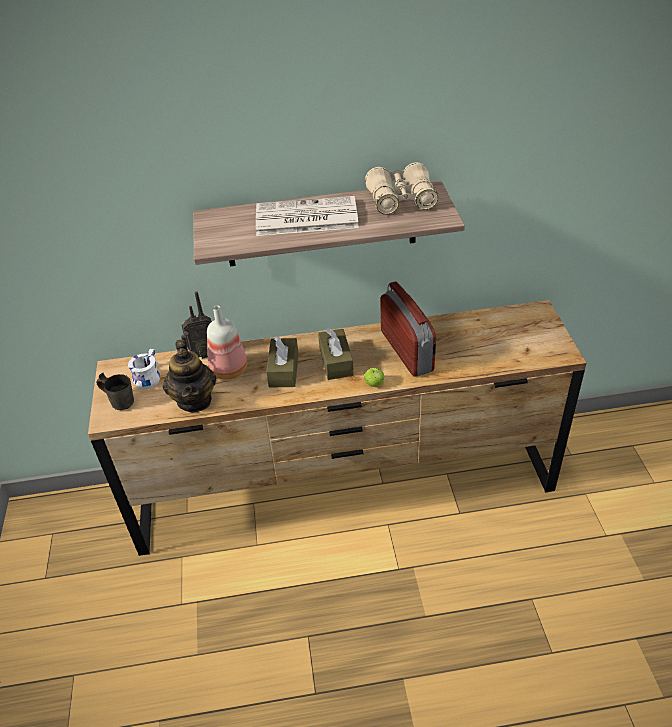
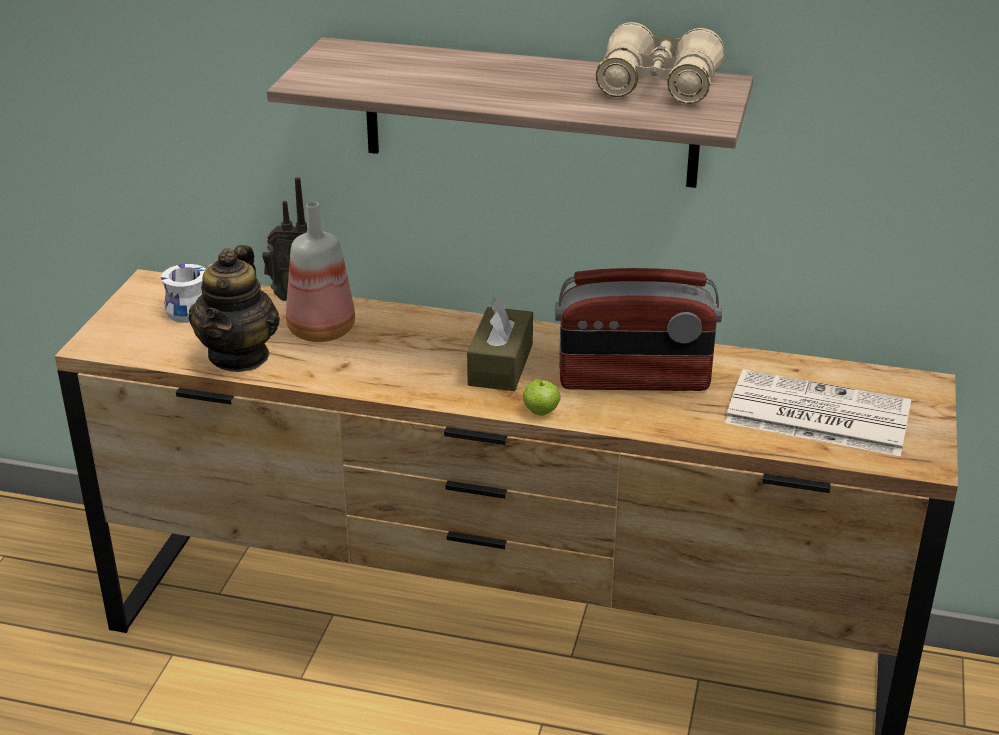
camera: 20 degrees right, 10 degrees down
grey mug [96,373,134,410] -> none
newspaper [256,196,359,236] -> newspaper moved to [725,369,911,456]
brown tissue box [266,336,298,388] -> none
radio [380,281,436,377] -> radio turned 90 degrees clockwise [555,268,722,391]

